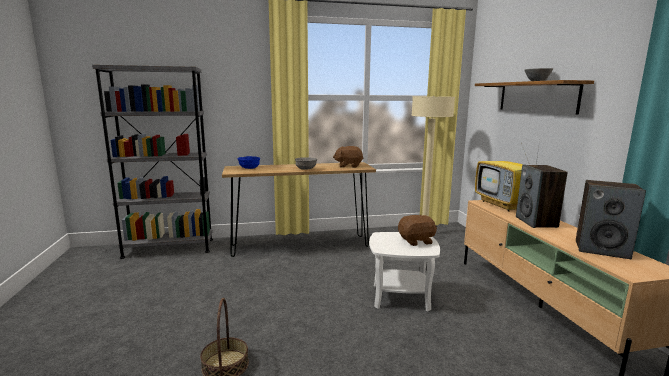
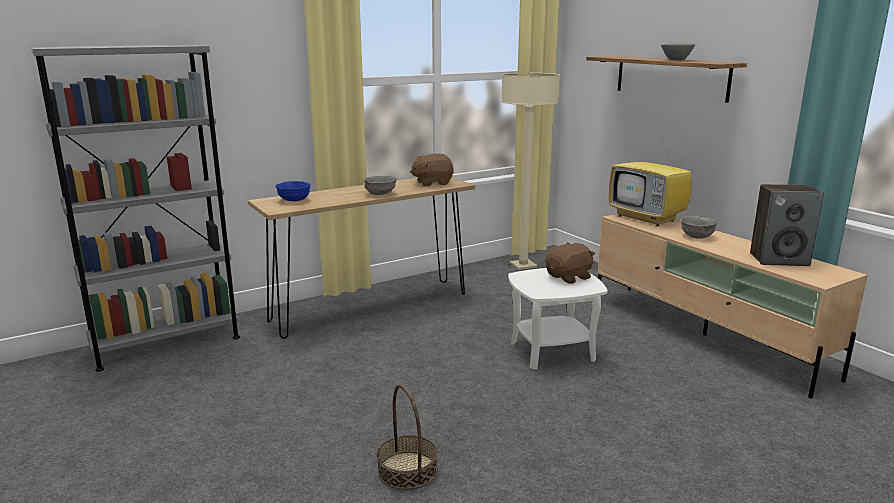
camera: 20 degrees left, 5 degrees up
speaker [516,164,568,228] -> grey bowl [681,216,717,239]

